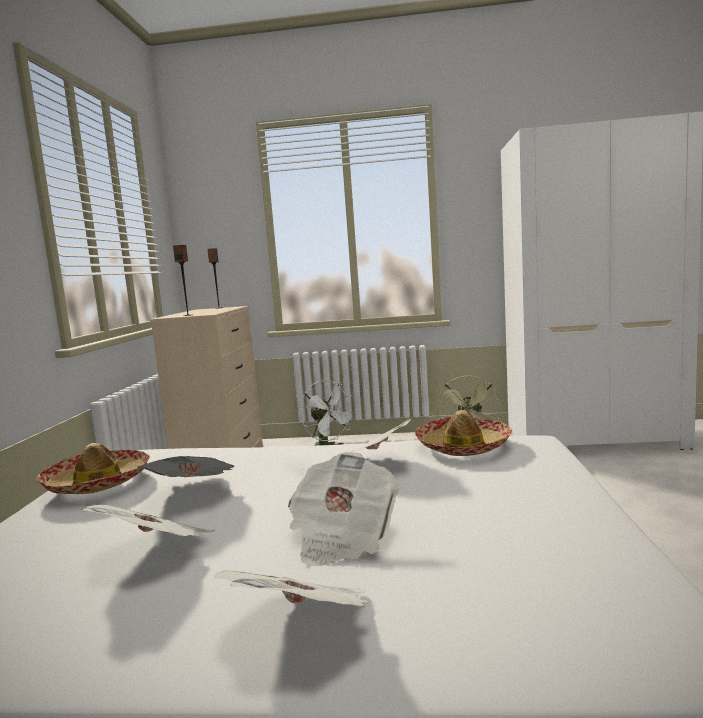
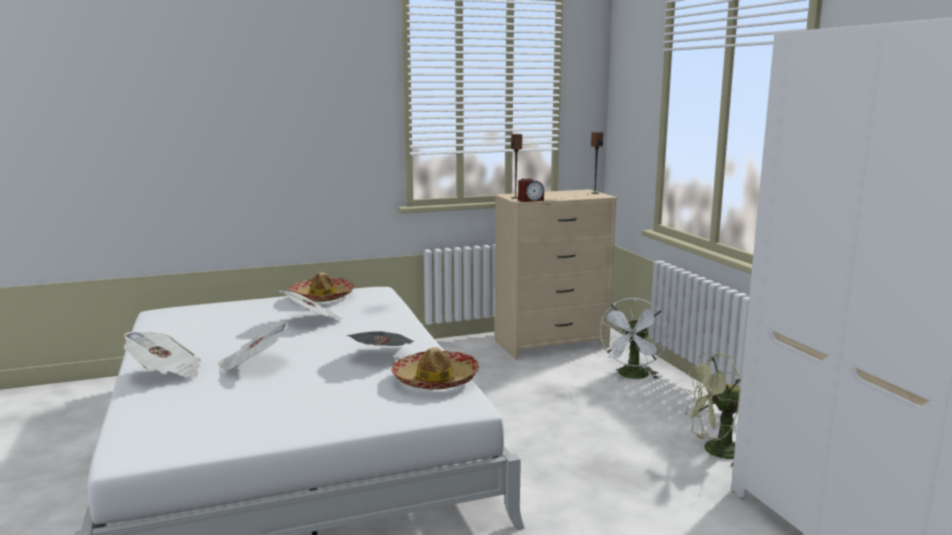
camera: 65 degrees right, 5 degrees up
newspaper [82,505,216,536] -> none
none -> alarm clock [518,178,544,202]

